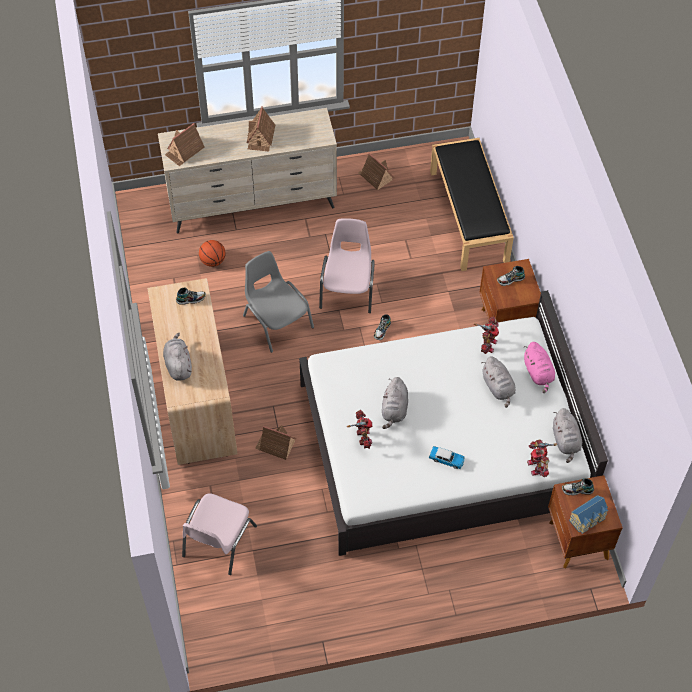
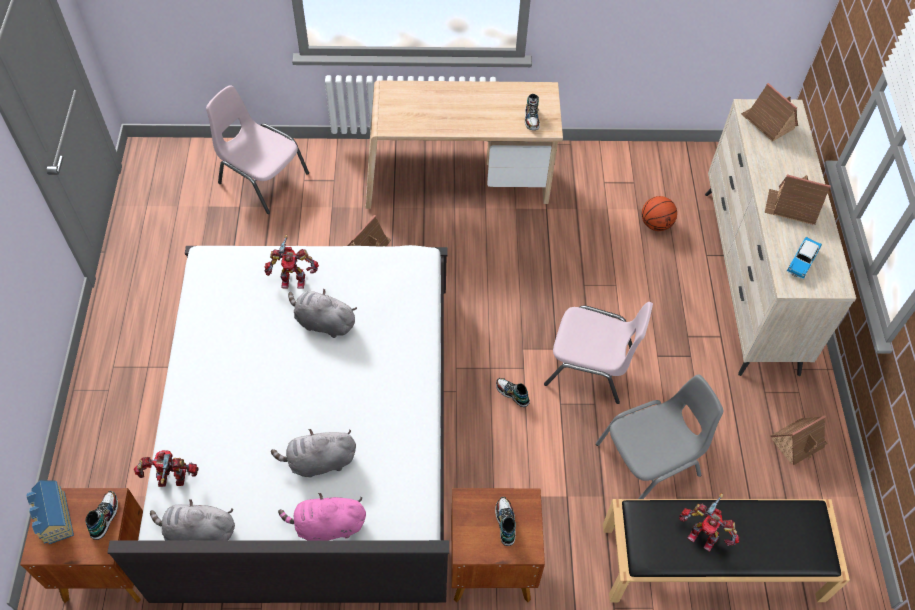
camera: 100 degrees right, 0 degrees up
grey plush toy [163,333,192,381] -> none
grey chair [243,251,314,353] -> grey chair moved to [596,374,723,499]
toy car [429,446,465,469] -> toy car moved to [786,237,822,279]
toy robot [474,317,499,354] -> toy robot moved to [679,493,739,552]

